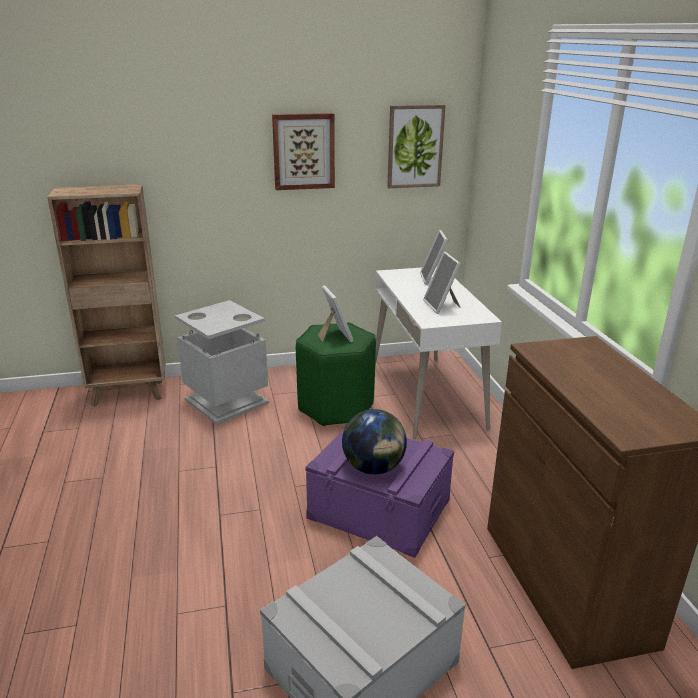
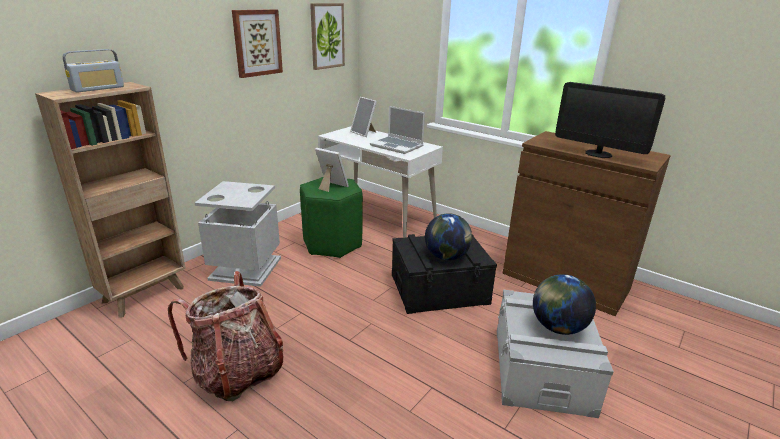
camera: 40 degrees left, 0 degrees up
purple storage box [305,428,454,558] -> black storage box [392,234,497,314]
picture frame [423,252,461,314] -> laptop [370,106,425,154]
none -> radio [62,49,124,93]
none -> backpack [168,271,284,401]
none -> globe [533,274,596,335]
none -> monitor [555,82,665,158]

